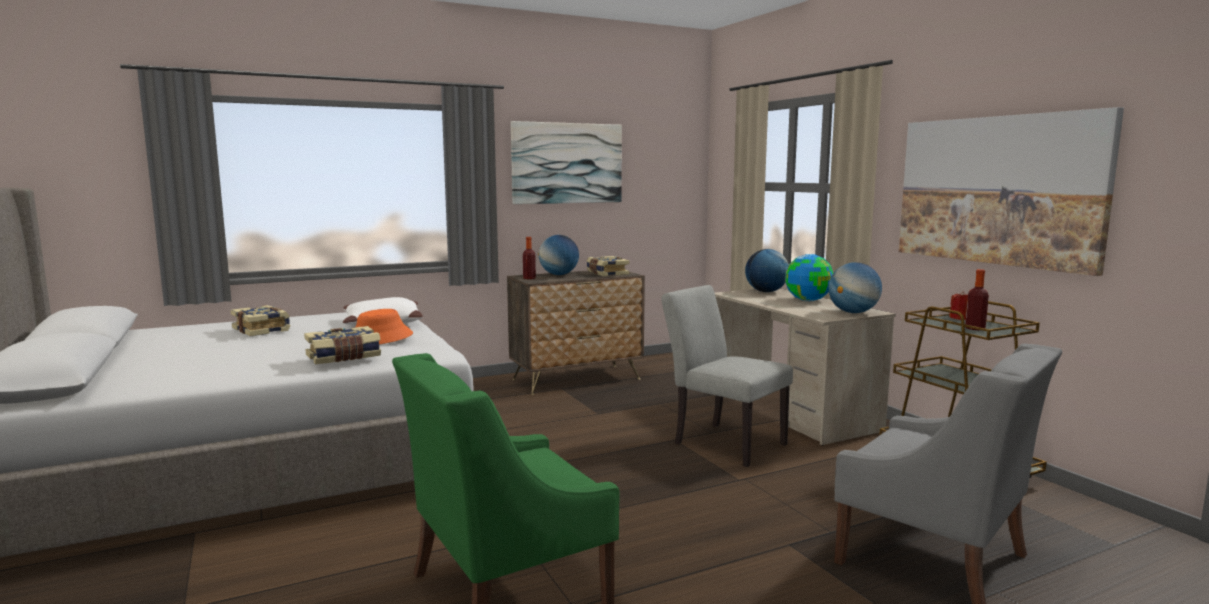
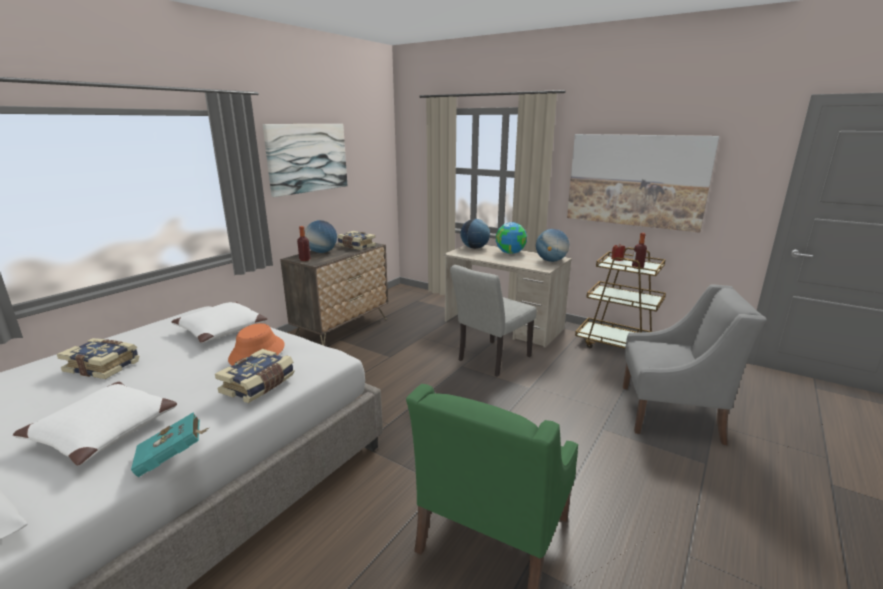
camera: 30 degrees left, 10 degrees up
grey chair [661,285,793,467] -> grey chair turned 60 degrees counterclockwise [450,265,536,377]
none -> white pillow [13,382,177,466]
none -> turquoise book [131,412,210,477]

